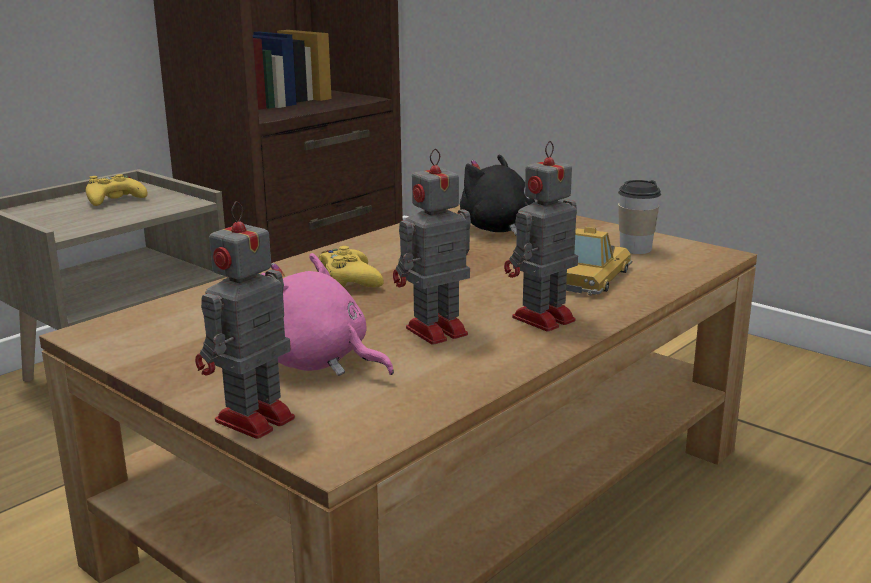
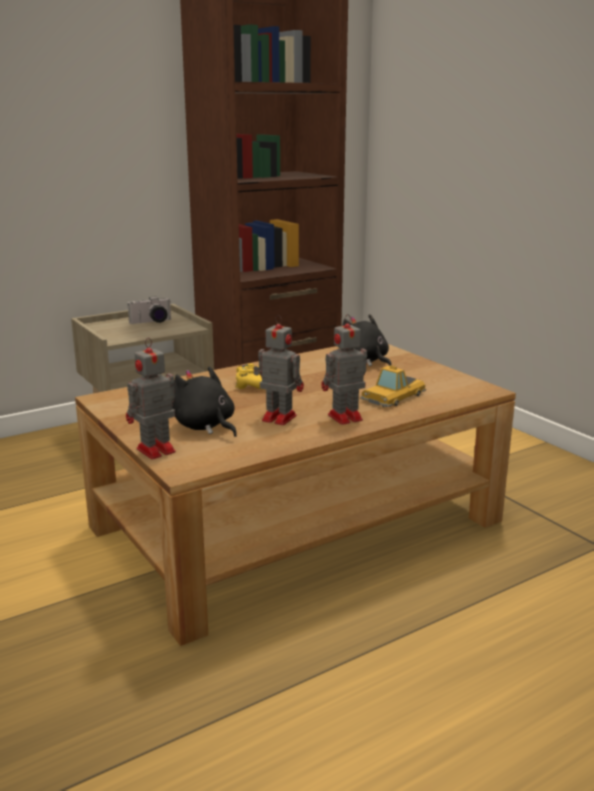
camera: 15 degrees right, 0 degrees up
yellow game controller [86,174,148,206] -> camera [127,296,171,324]
pink plush toy [261,253,394,376] -> black plush toy [172,366,237,437]
toy robot [393,148,471,345] -> toy robot turned 45 degrees clockwise [253,315,304,425]
cup [618,180,661,254] -> none

